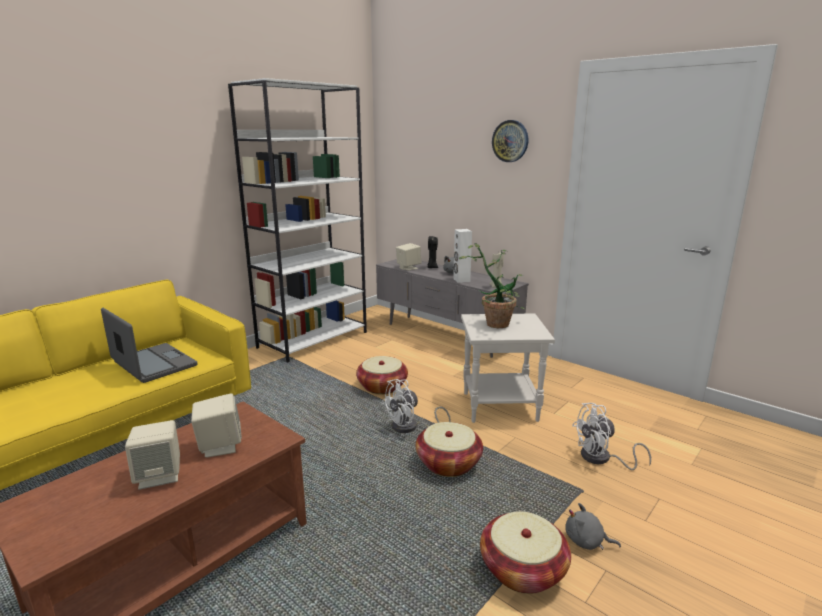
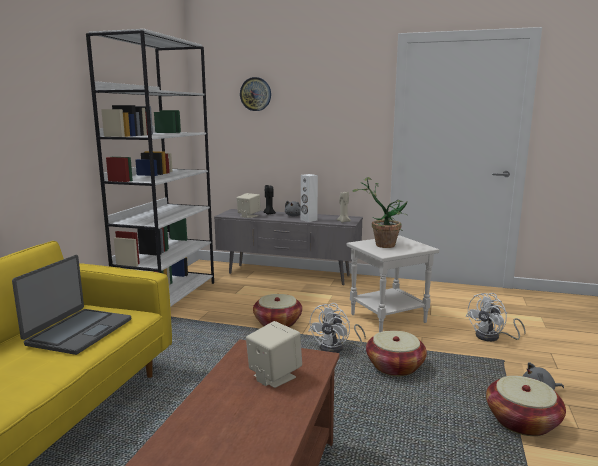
camera: 25 degrees left, 5 degrees down
laptop [101,308,198,383] -> laptop turned 90 degrees clockwise [12,255,131,355]
beige speaker [125,420,180,490] -> none
wall clock [492,120,528,162] -> wall clock moved to [240,77,271,111]

